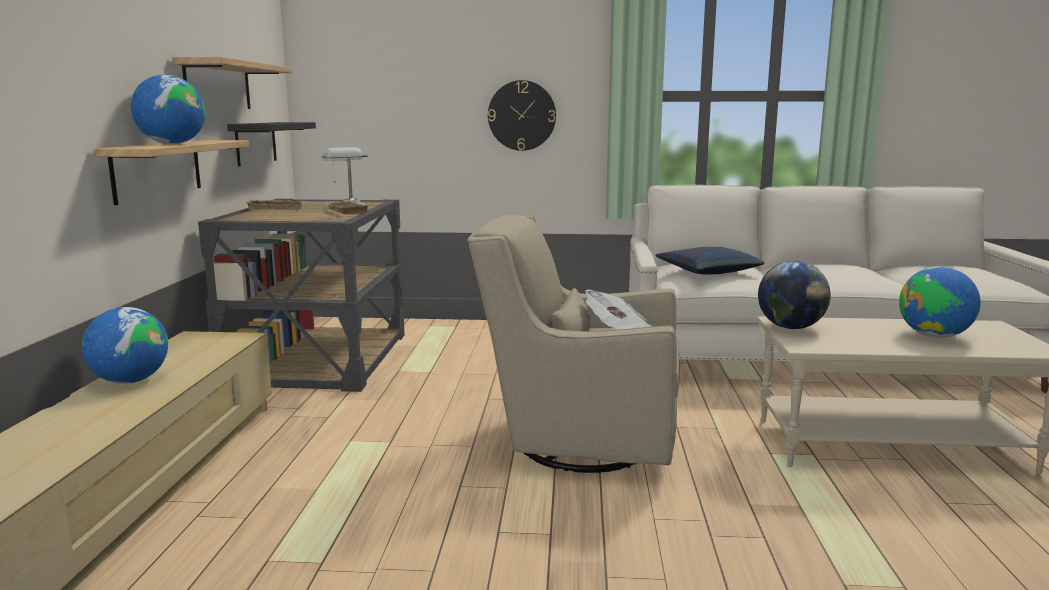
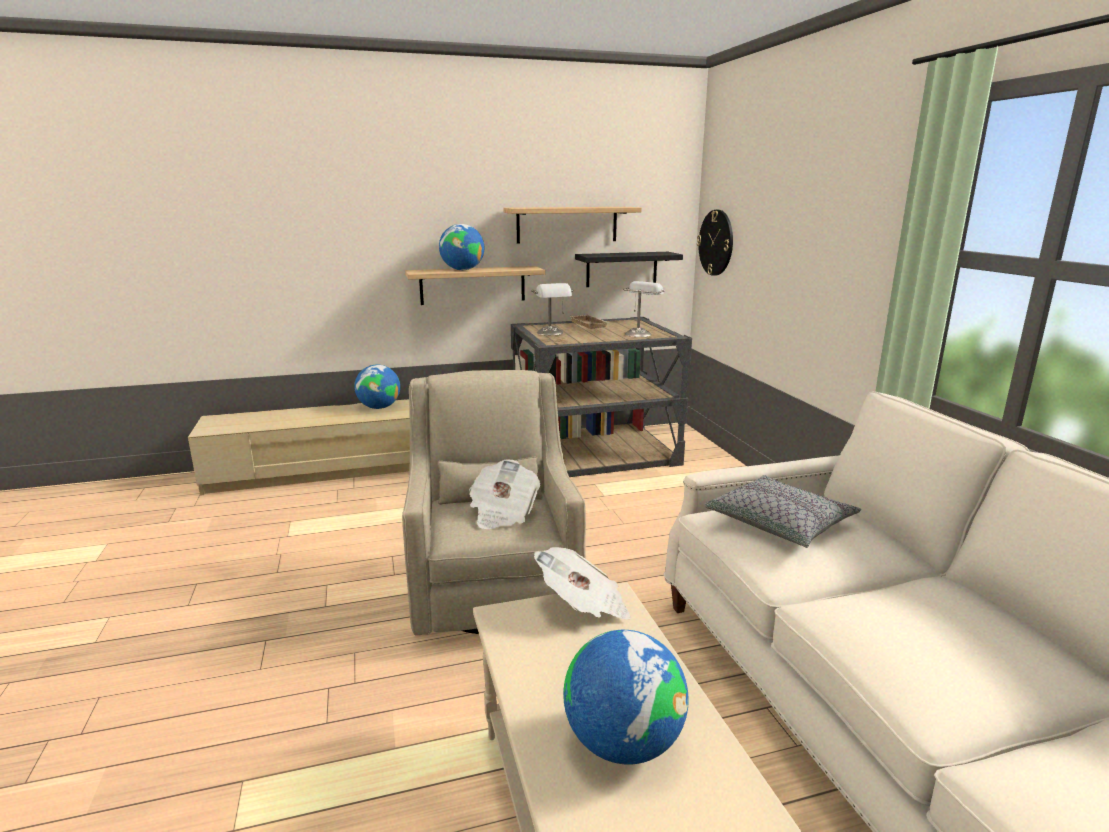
camera: 70 degrees right, 5 degrees up
beige tray [324,201,370,214] -> none
wall clock [488,80,556,151] -> wall clock moved to [697,210,733,276]
blue pillow [655,247,765,275] -> grey pillow [705,475,861,548]
globe [758,261,831,329] -> newspaper [534,547,631,620]
none -> white table lamp [531,283,573,335]

